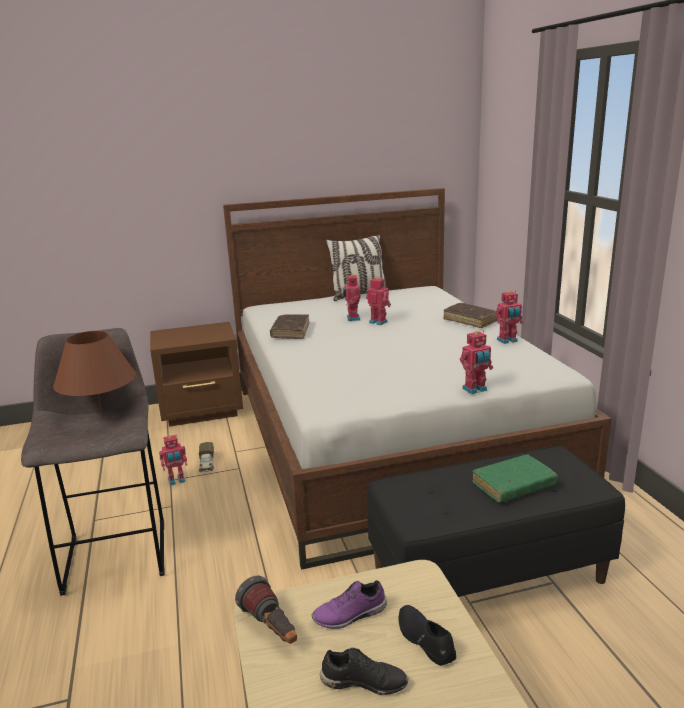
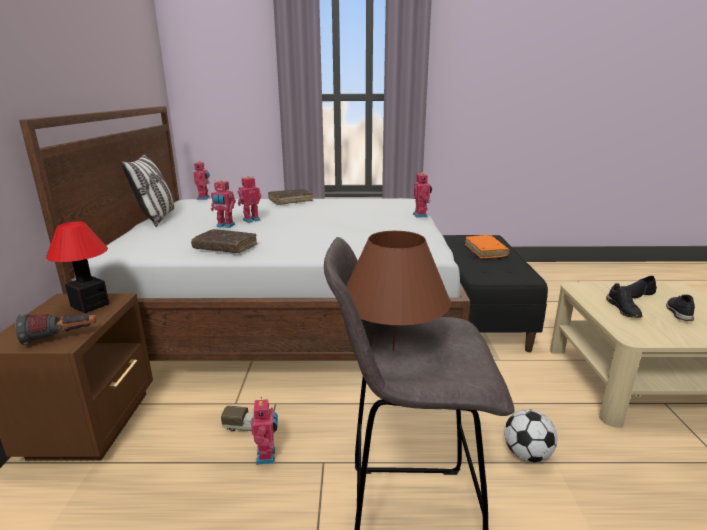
camera: 75 degrees left, 0 degrees up
flashlight [235,576,297,644] -> flashlight moved to [16,314,96,345]
purple shoe [312,580,387,629] -> black shoe [606,283,642,318]
green book [473,454,558,503] -> orange book [465,235,509,259]
toy robot [495,291,523,344] -> toy robot moved to [193,161,210,200]
none -> table lamp [46,221,109,313]
none -> football [504,409,558,462]

